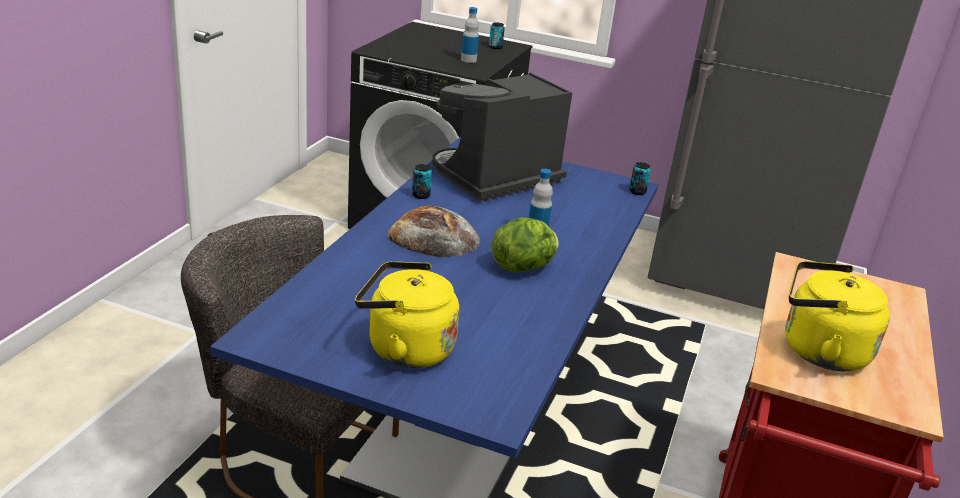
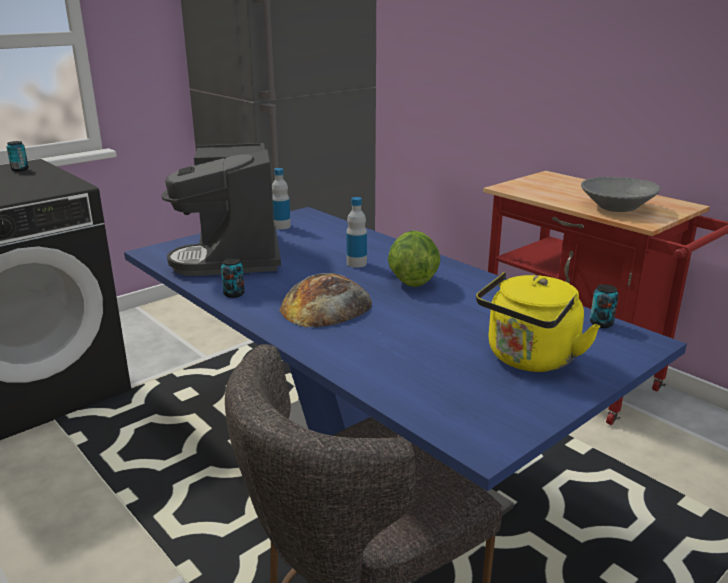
camera: 60 degrees left, 5 degrees down
bottle [461,7,479,63] -> bottle moved to [272,168,291,229]
can [629,162,651,195] -> can moved to [590,284,618,328]
yellow kettle [785,261,890,371] -> grey bowl [581,177,660,212]

